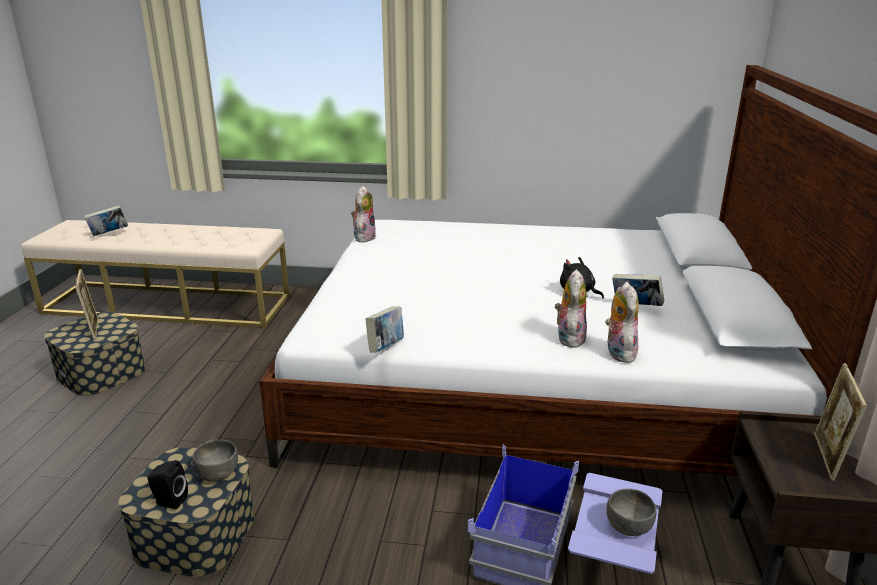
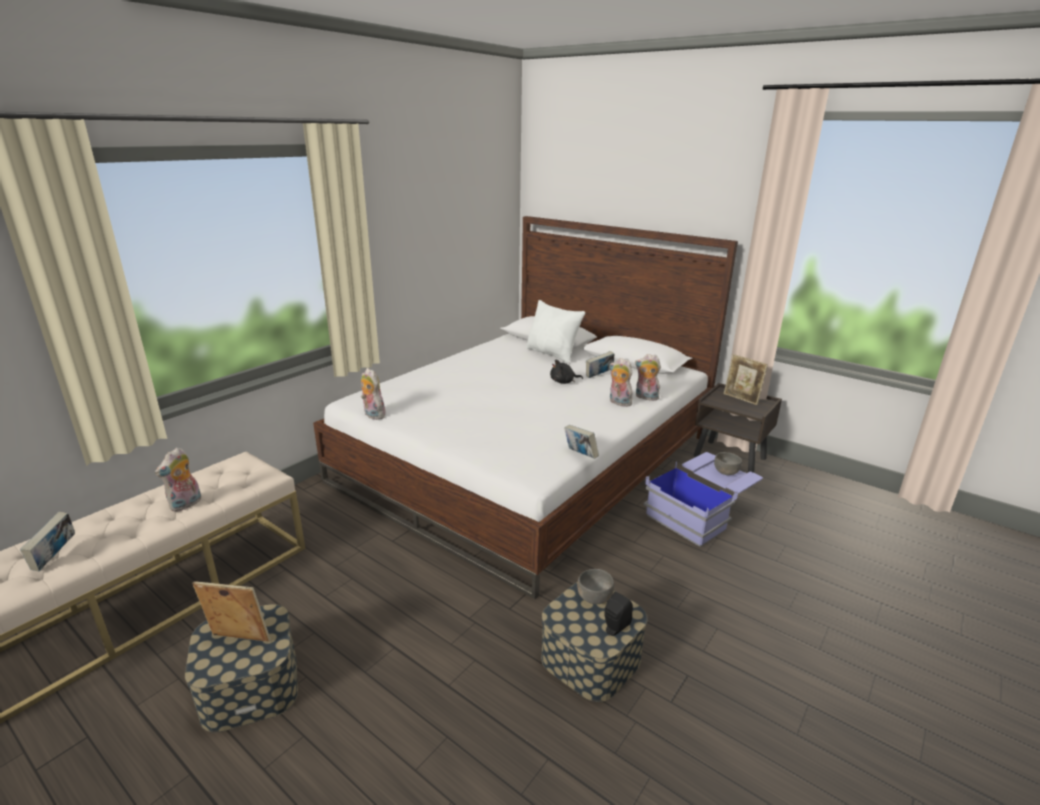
camera: 60 degrees left, 0 degrees up
none -> plush toy [155,447,201,512]
none -> white pillow [526,300,585,363]

